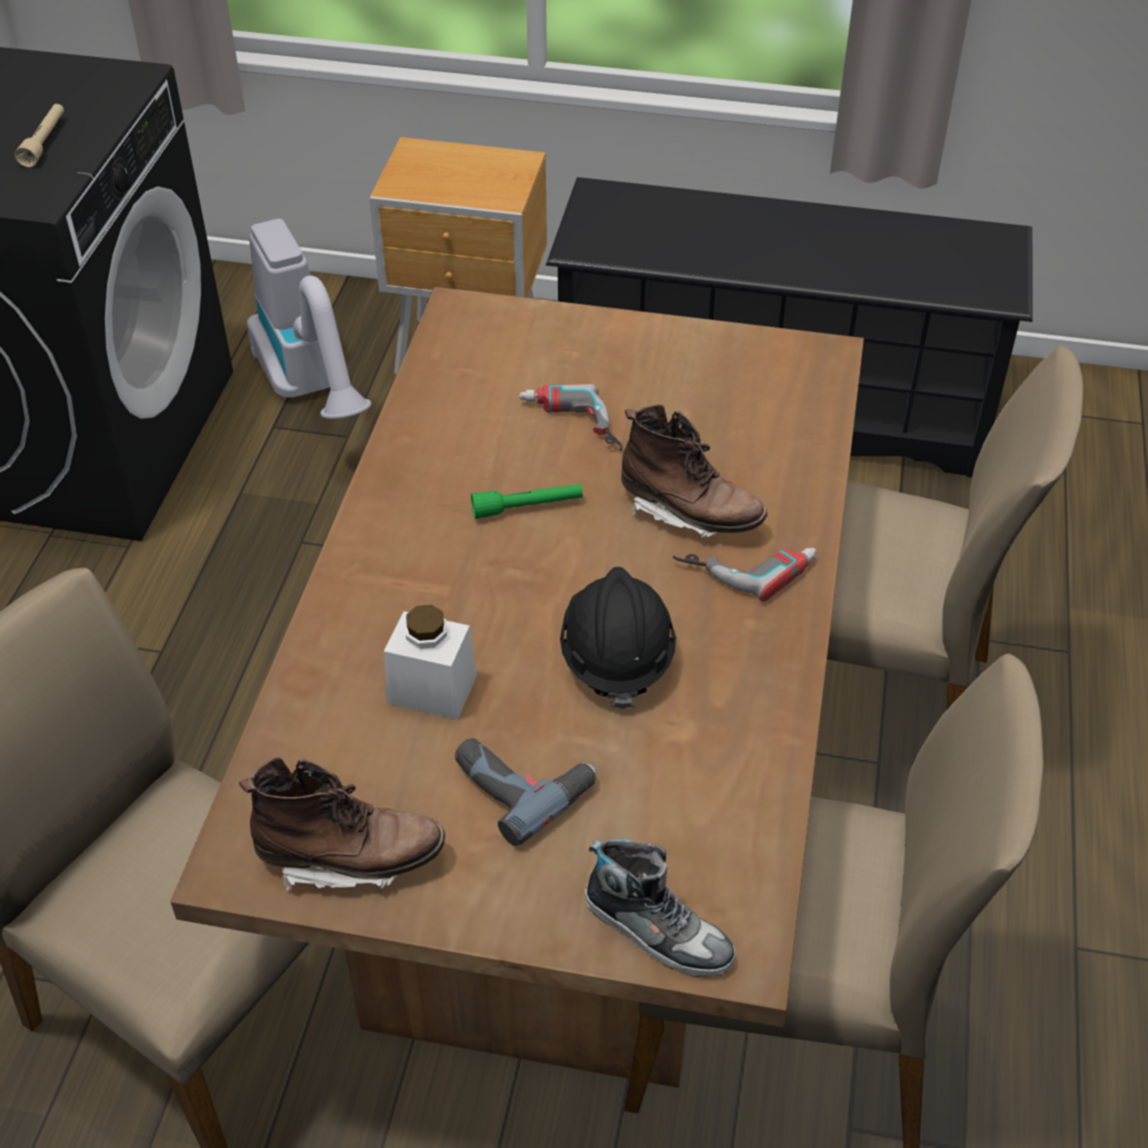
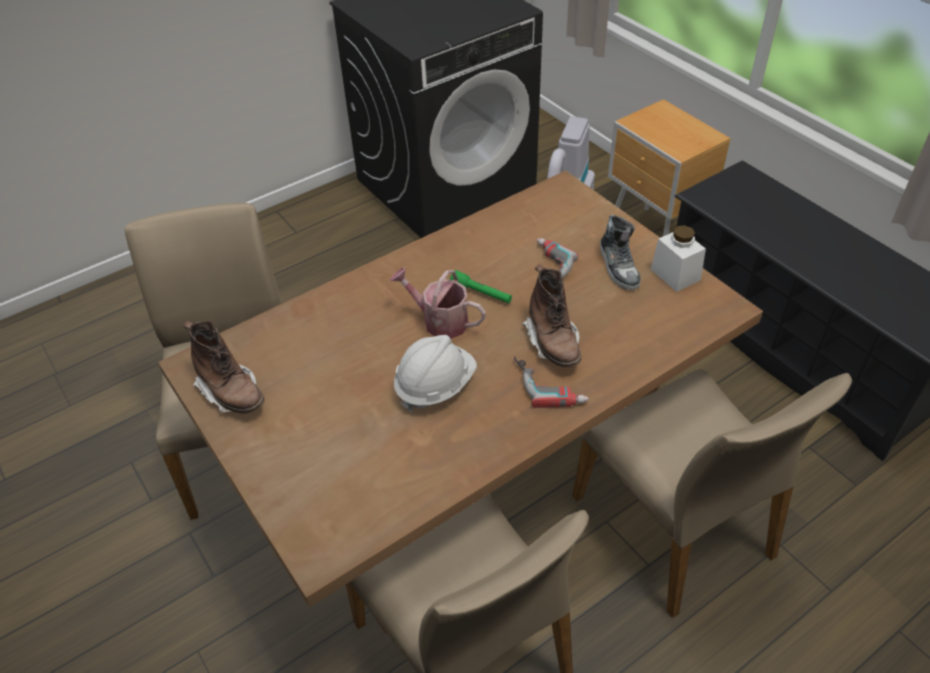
camera: 45 degrees right, 0 degrees up
beige flashlight [15,104,64,167] -> none
white jar [384,605,477,720] -> white jar moved to [651,225,706,292]
power drill [455,738,596,846] -> none
black hard hat [560,567,676,709] -> white hard hat [394,335,477,412]
shoe [585,840,735,977] -> shoe moved to [600,215,641,290]
none -> watering can [390,267,486,339]

